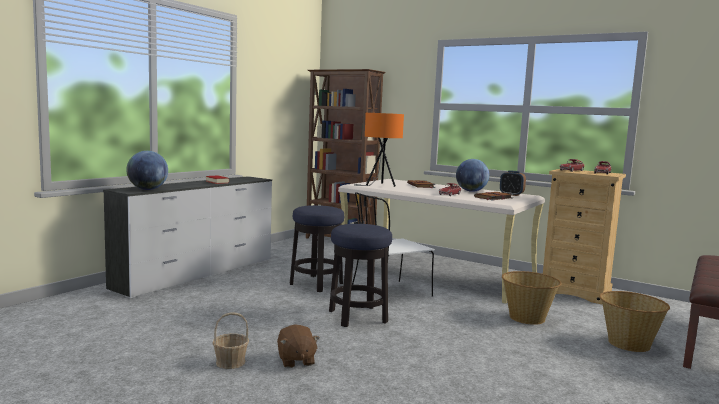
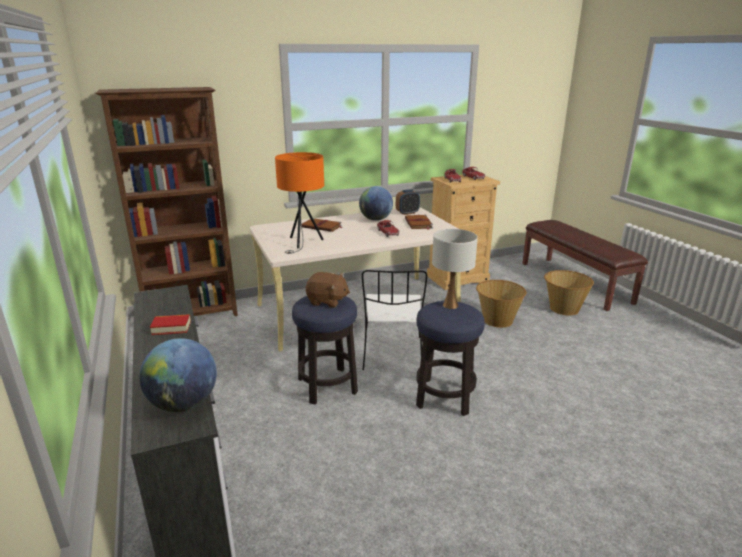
camera: 55 degrees left, 15 degrees up
basket [212,312,249,369] -> none
brown plush toy [277,324,319,368] -> brown plush toy moved to [306,272,350,308]
none -> white table lamp [432,229,478,309]

